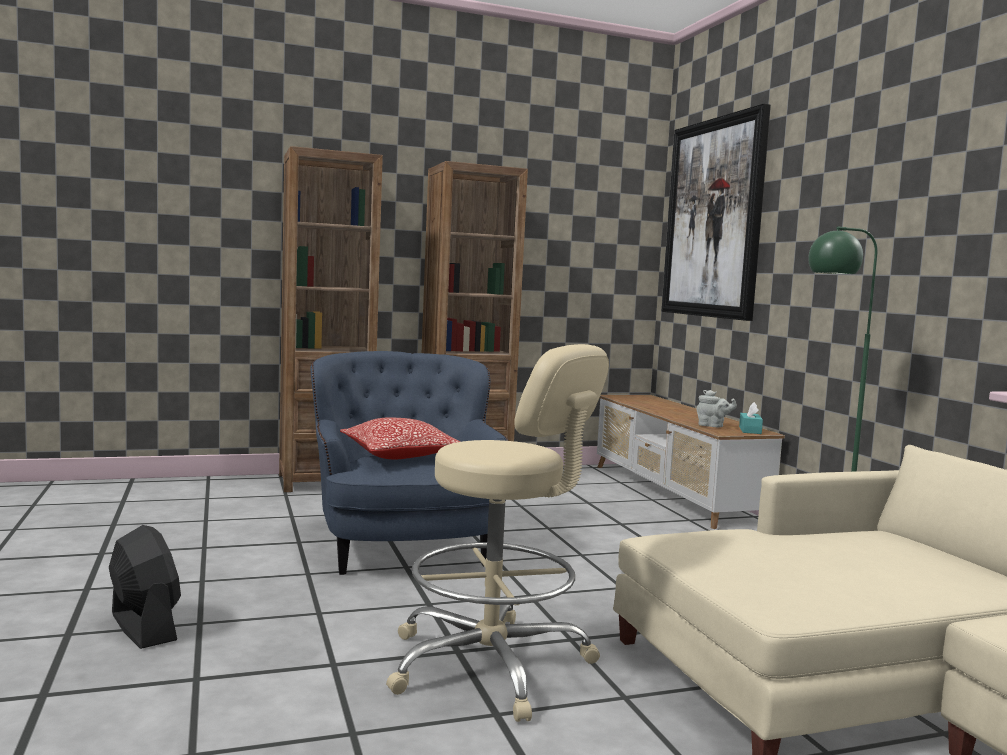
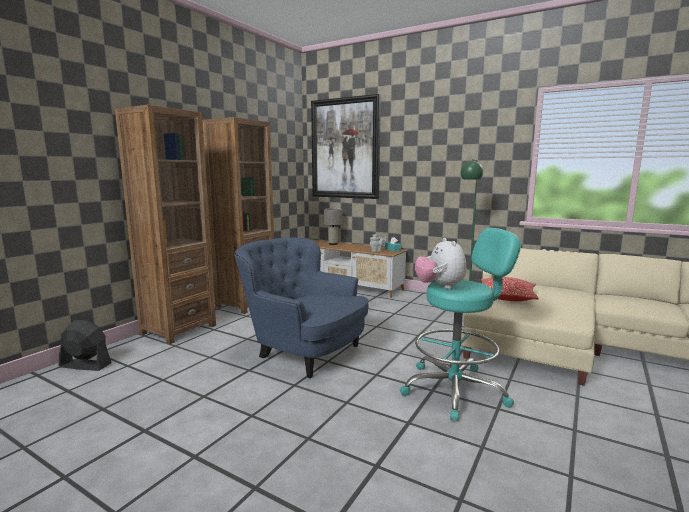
camera: 40 degrees left, 5 degrees up
black fan [109,525,181,649] -> black fan moved to [59,320,112,371]
pillow [340,417,461,459] -> pillow moved to [481,277,539,301]
beige stool [386,344,609,722] -> turquoise stool [400,228,521,421]
none -> grey table lamp [324,208,342,245]
none -> plush toy [415,238,466,289]

